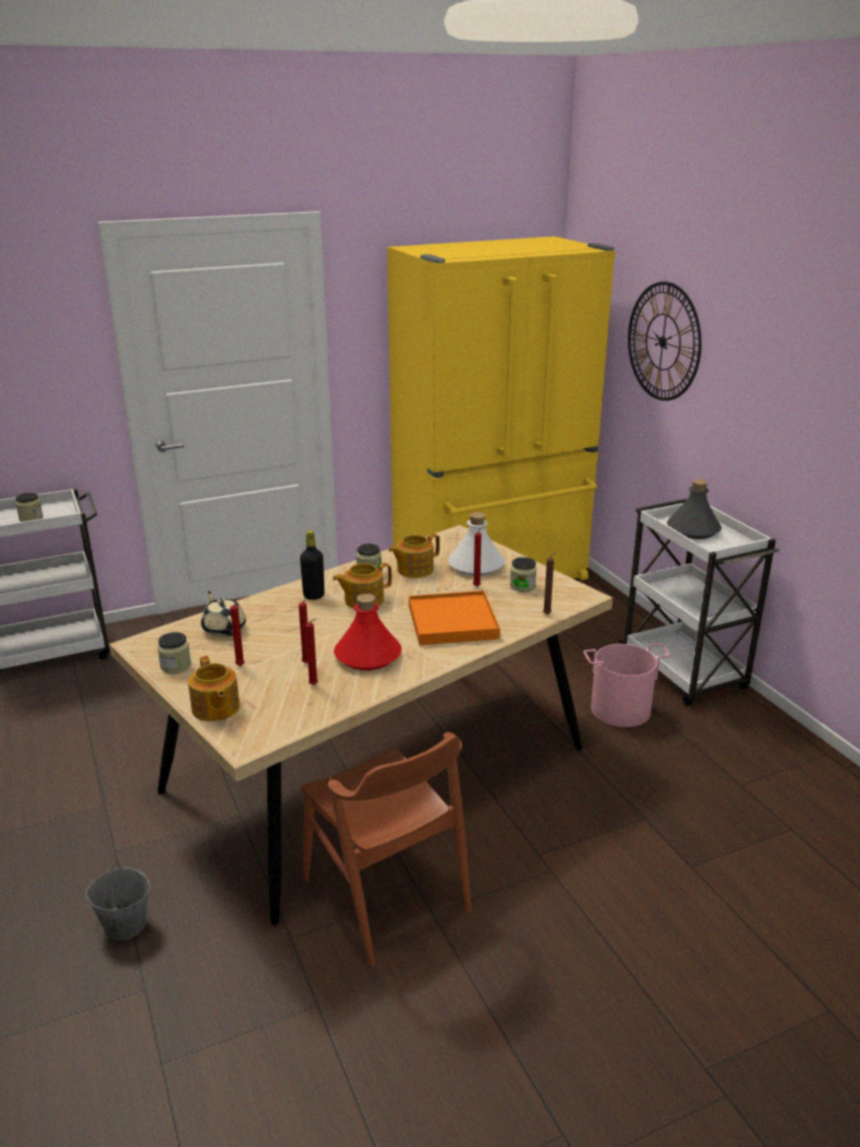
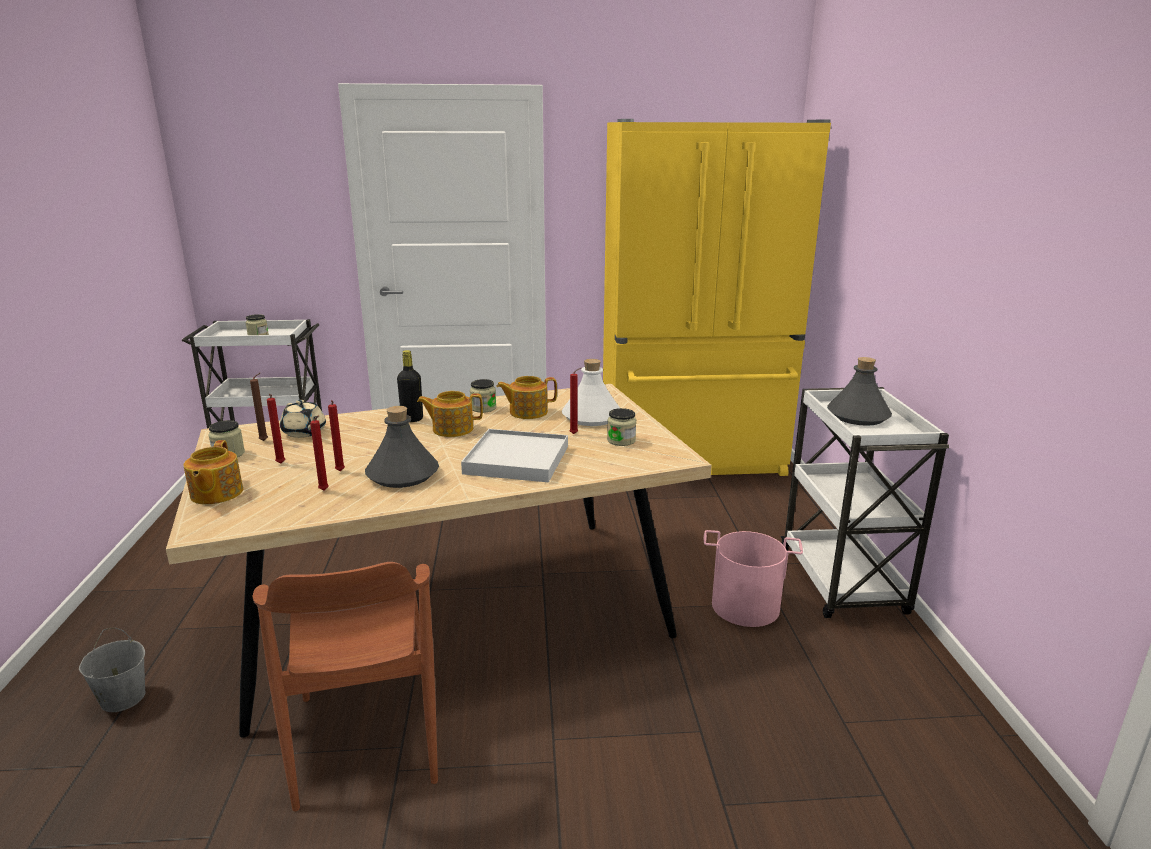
camera: 20 degrees right, 5 degrees down
beige teapot [201,591,246,637] -> beige teapot turned 150 degrees clockwise [280,400,326,438]
red bottle [334,594,401,670] -> grey bottle [365,406,439,488]
orange tray [409,591,500,645] -> white tray [461,429,568,482]
brown candle [543,551,557,615] -> brown candle moved to [250,373,268,441]
wall clock [628,282,702,401] -> none

